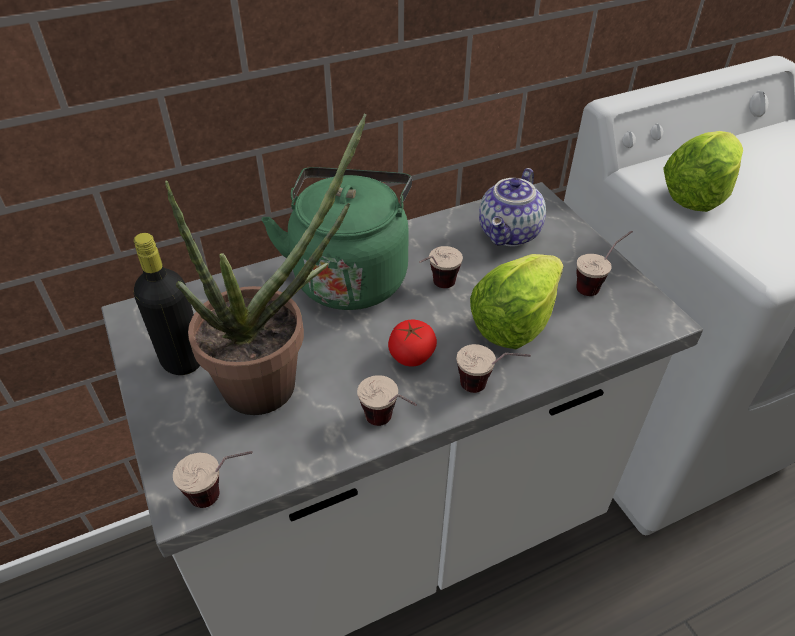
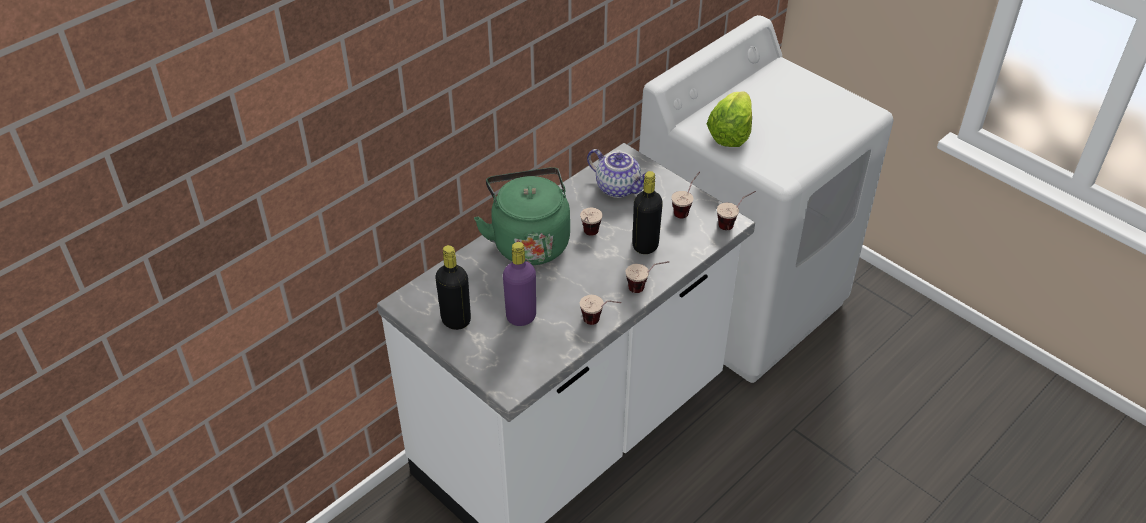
camera: 20 degrees left, 0 degrees up
potted plant [165,114,367,415] -> purple bottle [503,242,536,326]
cup [173,451,253,508] -> cup moved to [717,191,756,230]
tomato [388,320,437,367] -> none
lettuce [470,254,563,349] -> black bottle [633,171,663,254]
teapot [479,168,546,246] -> teapot turned 60 degrees counterclockwise [587,149,645,198]

